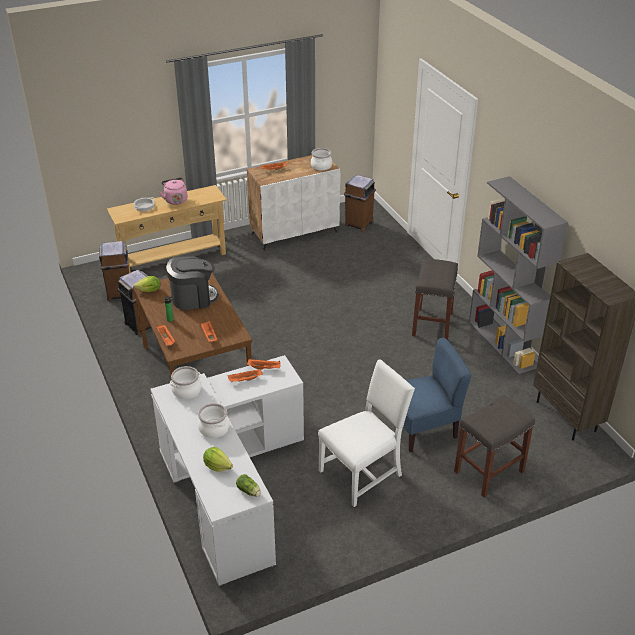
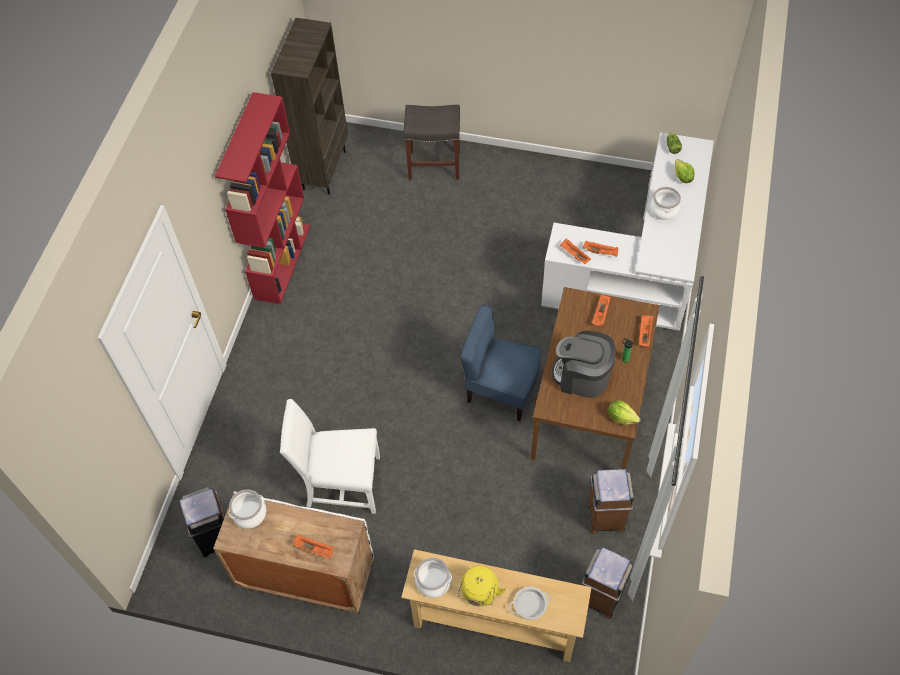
camera: 140 degrees left, 20 degrees up
pink kettle [159,178,187,205] -> yellow kettle [458,566,506,607]
cooking pot [170,366,201,399] -> cooking pot moved to [414,558,452,598]
white chair [318,360,415,507] -> white chair moved to [280,399,380,514]
blue chair [403,338,472,452] -> blue chair moved to [461,304,542,421]
grey stool [412,259,458,340] -> none
grey bookcase [469,176,568,374] -> red bookcase [215,92,310,304]

